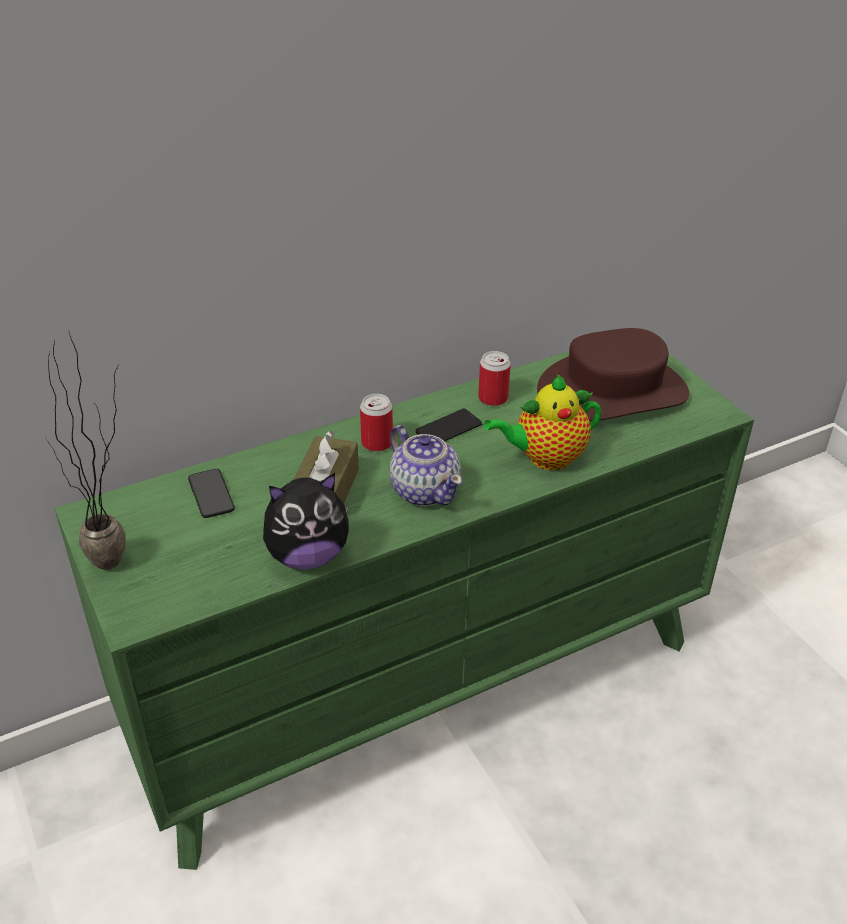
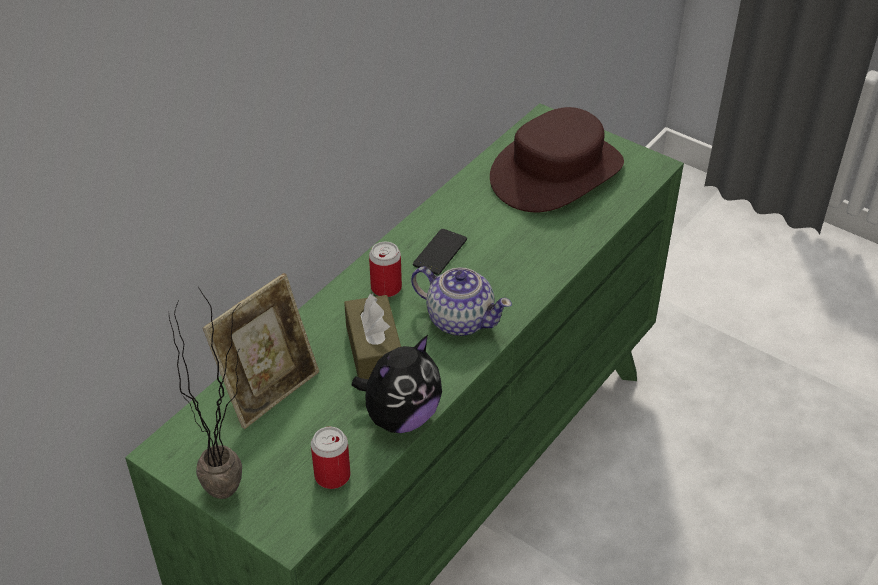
camera: 25 degrees left, 5 degrees up
phone [188,469,235,518] -> picture frame [203,273,319,429]
can [478,351,511,406] -> can moved to [311,427,350,489]
teapot [484,375,601,470] -> none

